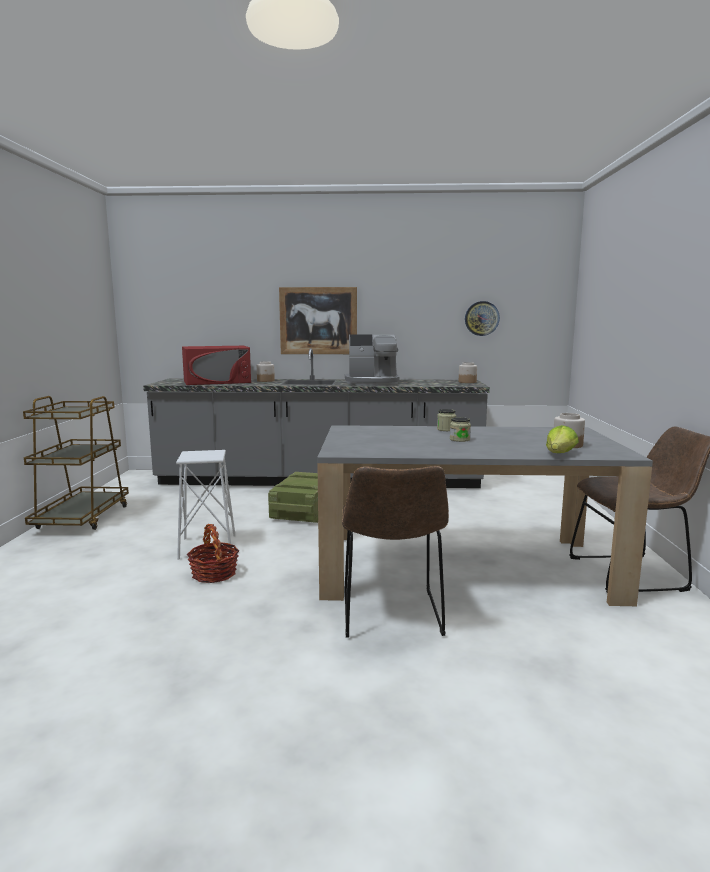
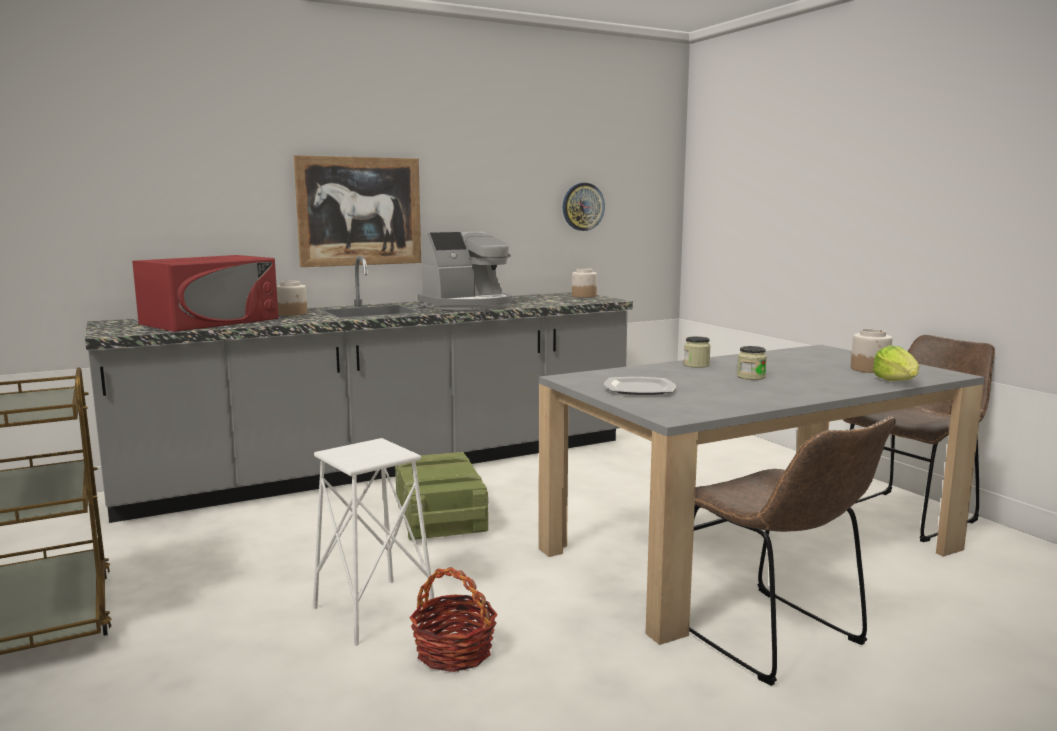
camera: 30 degrees left, 0 degrees up
none -> plate [604,377,676,395]

